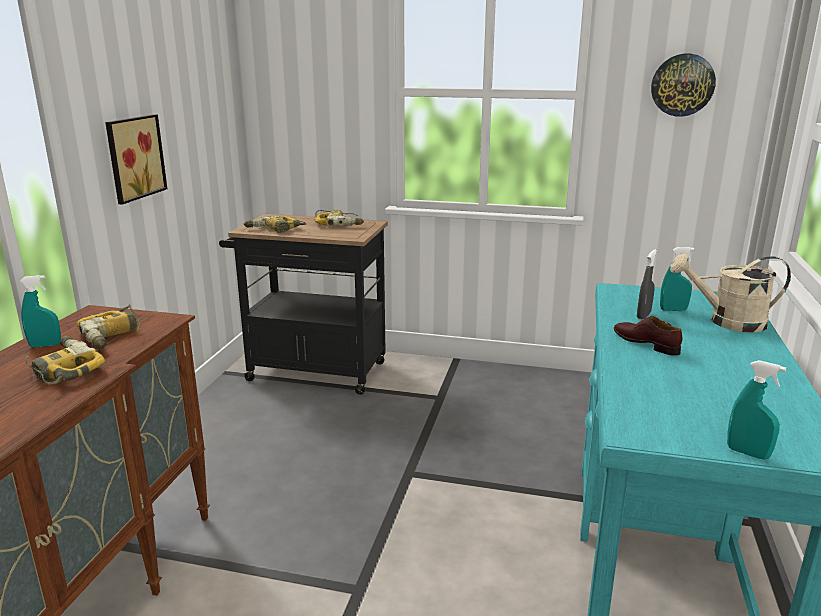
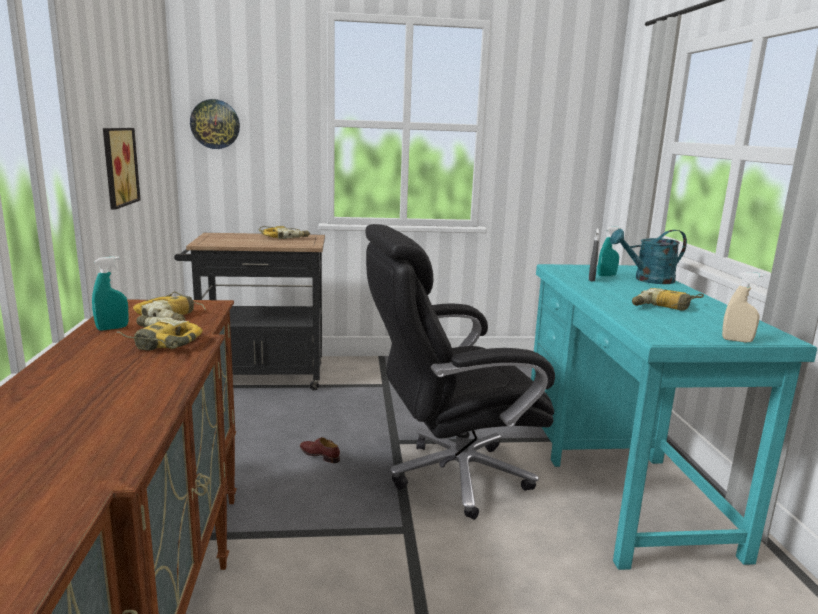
camera: 20 degrees left, 5 degrees down
power drill [244,216,306,233] -> power drill moved to [632,288,704,311]
brown shoe [614,316,683,356] -> brown shoe moved to [300,437,340,463]
wall clock [651,54,716,117] -> wall clock moved to [190,99,240,149]
beige watering can [670,253,791,332] -> turquoise watering can [610,229,687,284]
turquoise spray bottle [727,360,786,459] -> beige spray bottle [722,272,764,343]
none -> black office chair [365,224,555,520]

